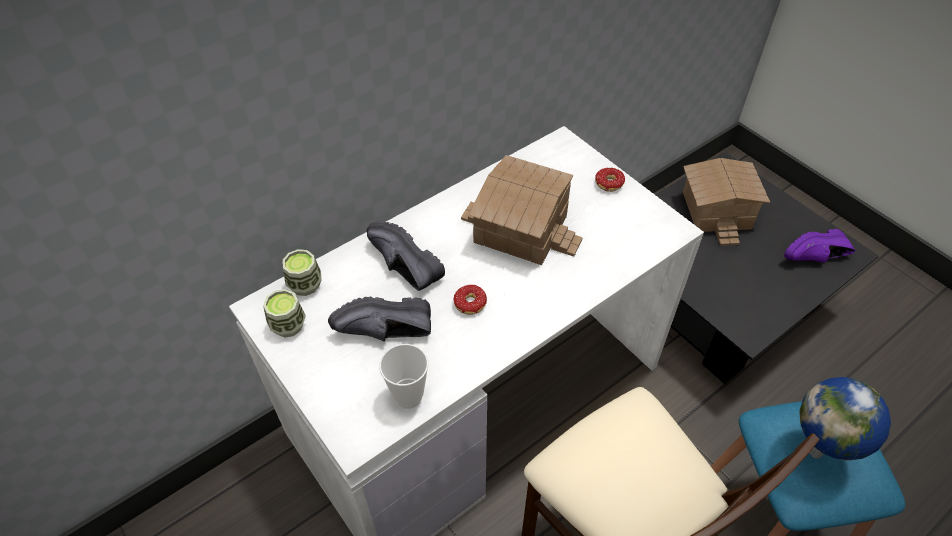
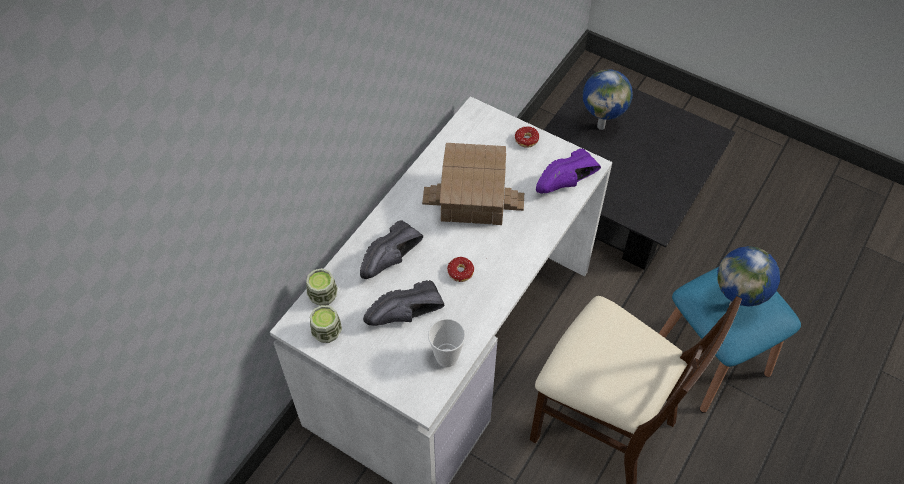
camera: 20 degrees left, 5 degrees up
black shoe [367,221,445,291] -> black shoe turned 75 degrees counterclockwise [360,220,423,279]
toy house [683,158,770,246] -> globe [583,69,633,130]
purple shoe [784,229,855,262] -> purple shoe moved to [536,149,601,194]

